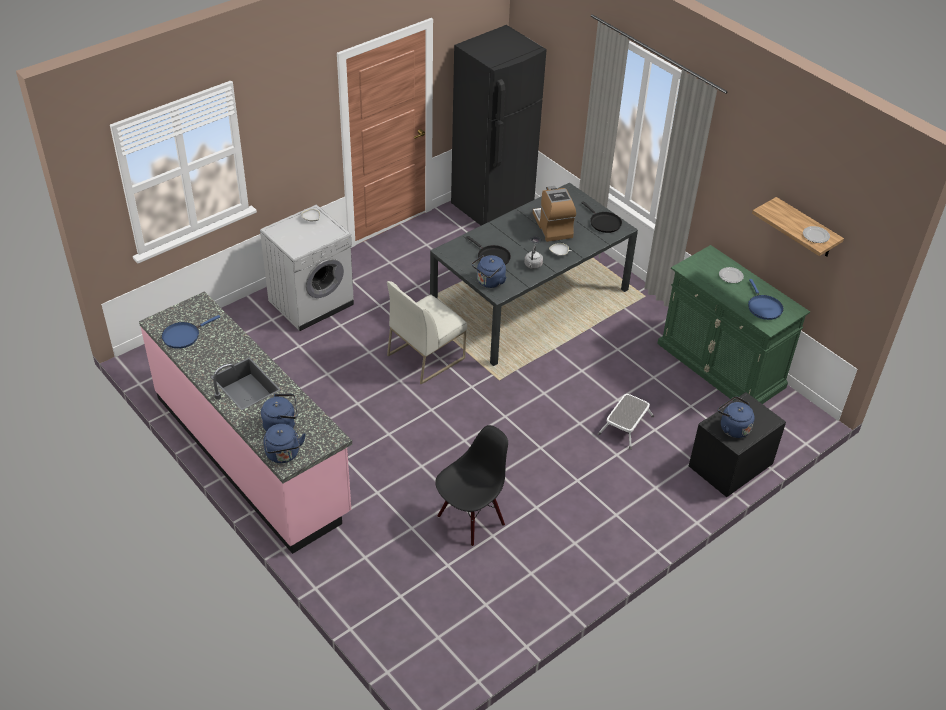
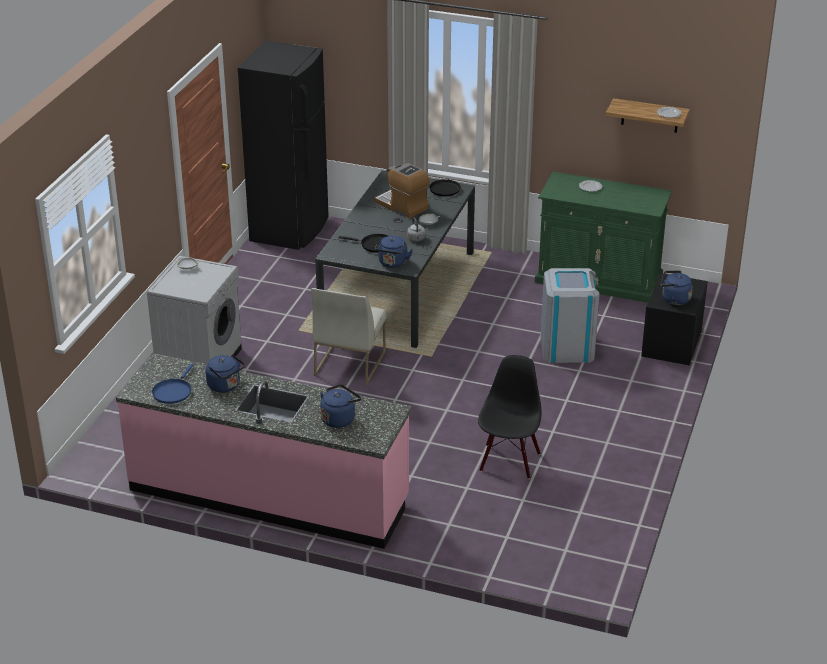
camera: 30 degrees left, 10 degrees down
blue kettle [264,424,306,463] -> blue kettle moved to [206,355,245,393]
grey step ladder [598,394,654,450] -> grey trash can [541,268,600,363]
blue frying pan [748,279,784,320] -> none

